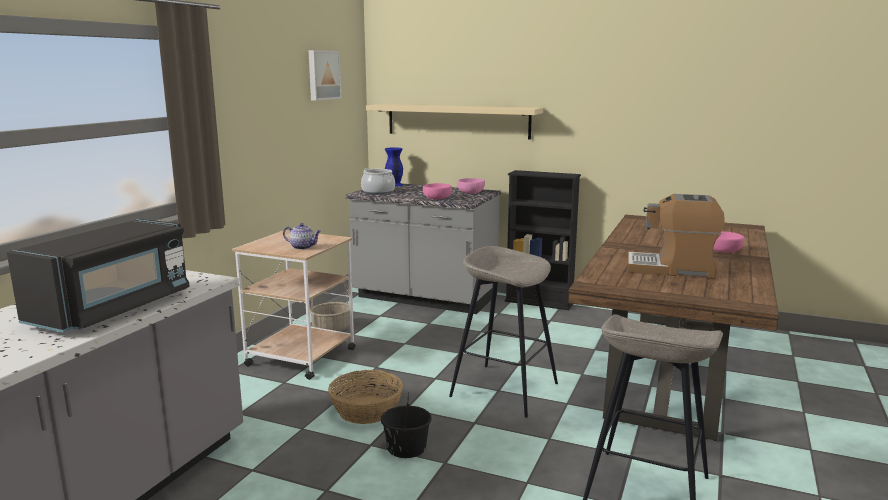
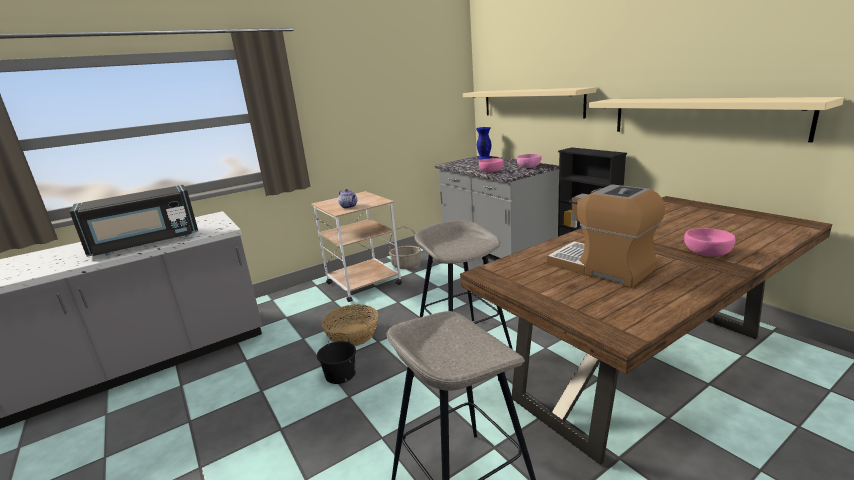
camera: 35 degrees right, 5 degrees up
picture [308,50,341,101] -> none
cooking pot [361,168,395,194] -> none
none -> beige shelf [589,97,844,143]

